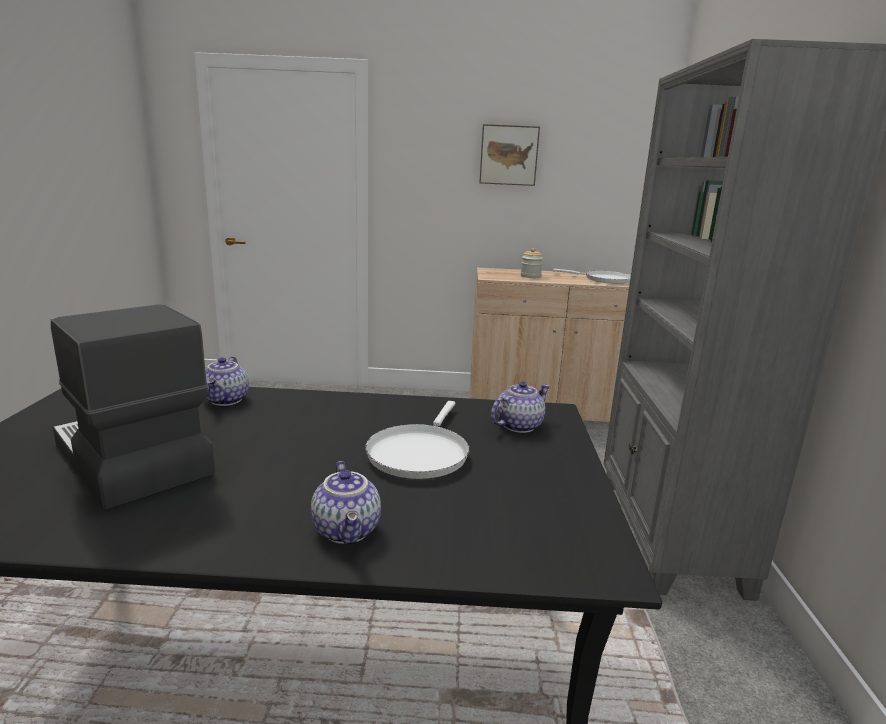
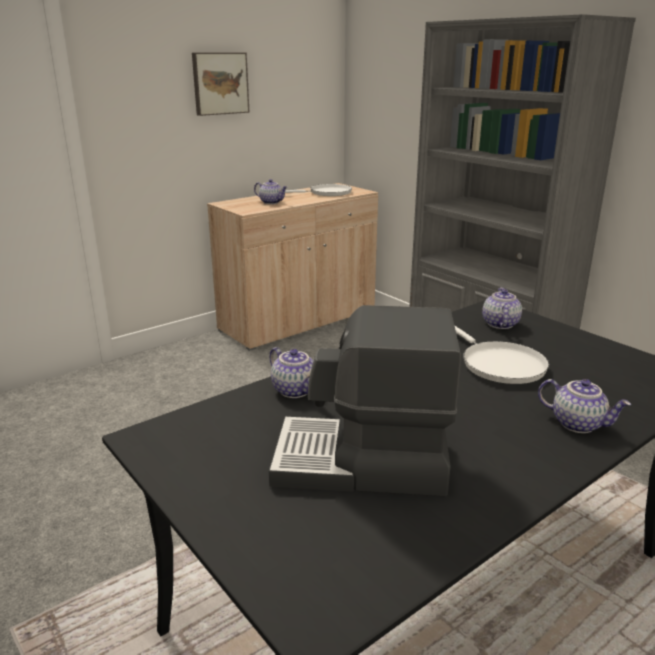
camera: 40 degrees left, 5 degrees up
jar [521,248,543,278] -> teapot [254,179,288,204]

